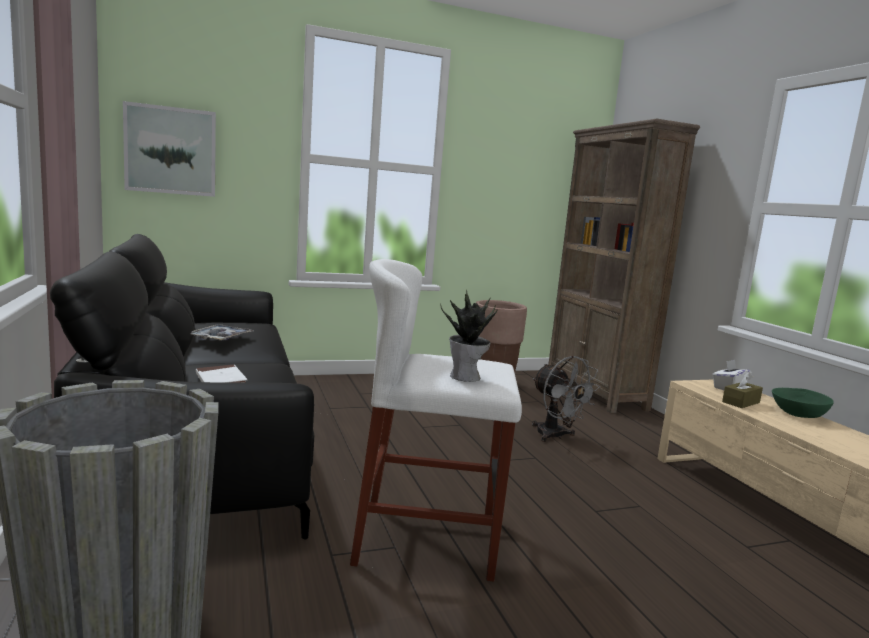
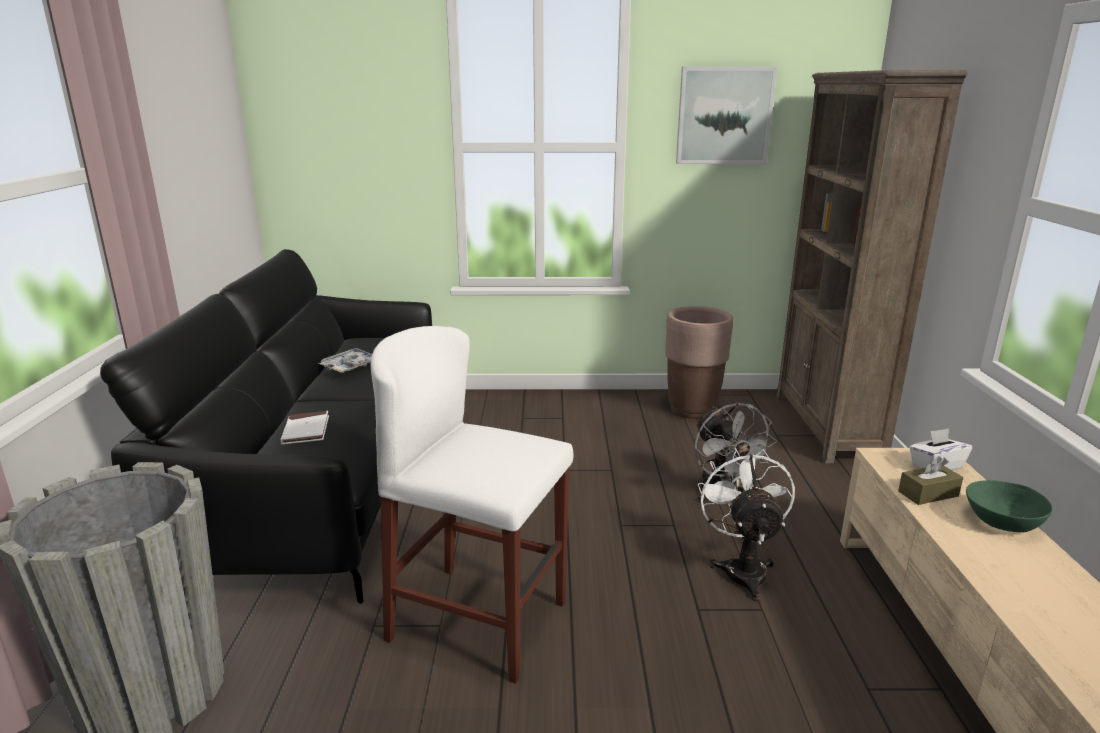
camera: 20 degrees right, 10 degrees up
picture [123,101,216,197] -> picture moved to [676,66,777,164]
potted plant [440,290,497,382] -> none
none -> white fan [698,448,795,601]

